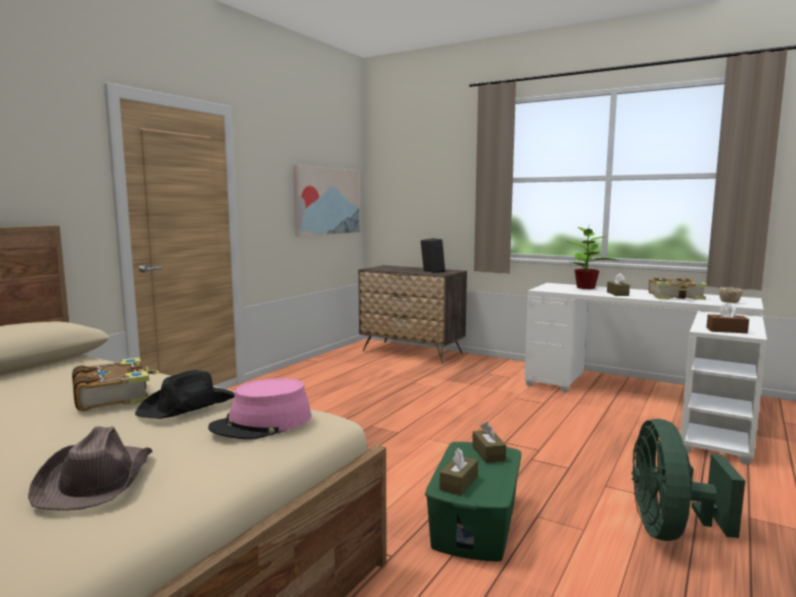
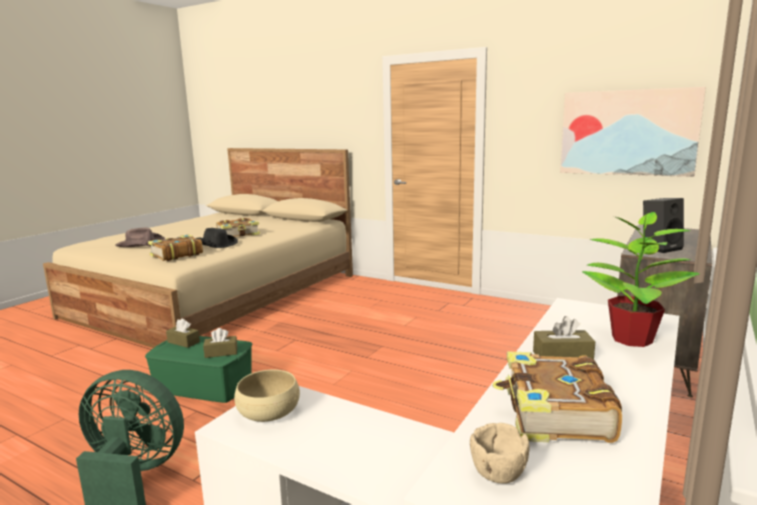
camera: 90 degrees right, 5 degrees up
pink hat [208,378,311,439] -> book [148,234,203,261]
brown tissue box [706,303,749,333] -> beige bowl [234,369,300,422]

